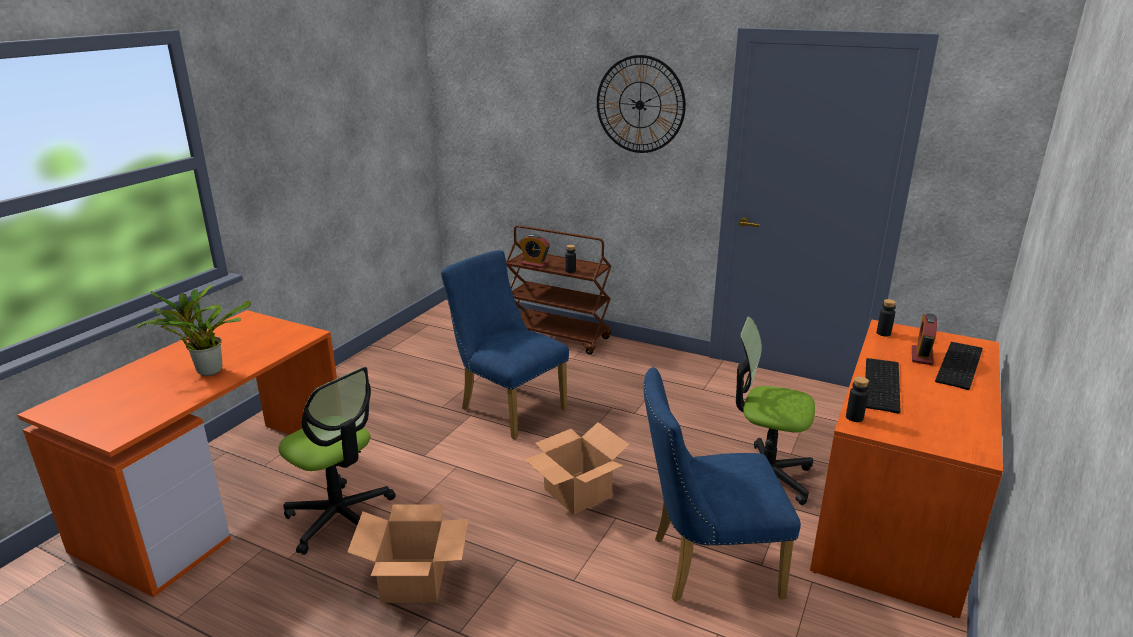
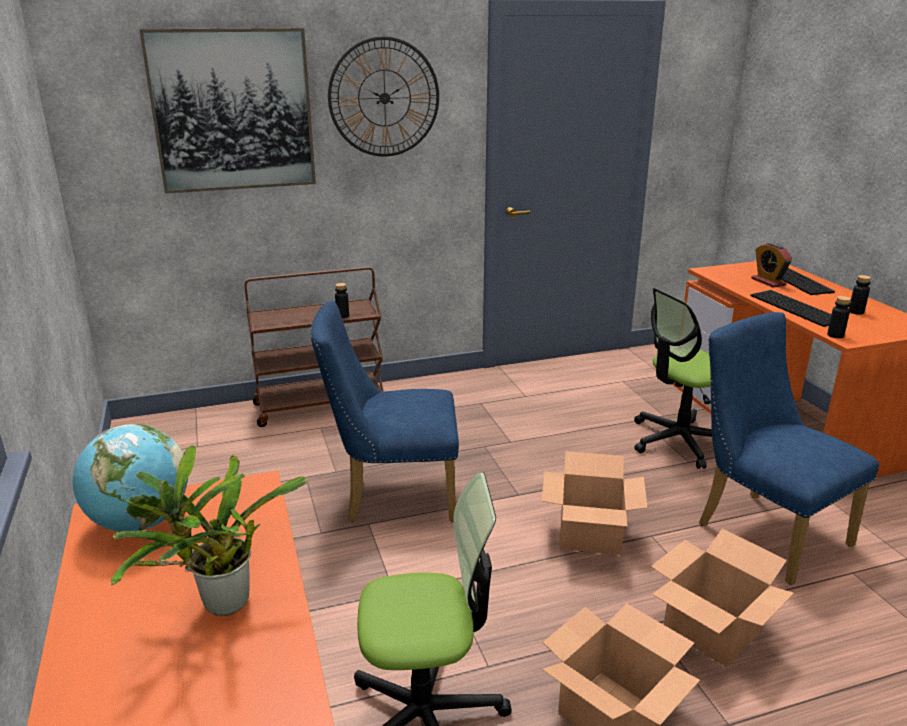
camera: 45 degrees left, 0 degrees up
alarm clock [519,234,550,268] -> none
blue chair [644,367,801,602] -> blue chair turned 105 degrees clockwise [699,312,879,585]
black bottle [877,299,896,337] -> black bottle moved to [849,275,871,315]
none -> globe [73,424,188,532]
none -> picture [139,28,316,194]
none -> cardboard box [651,528,794,667]

